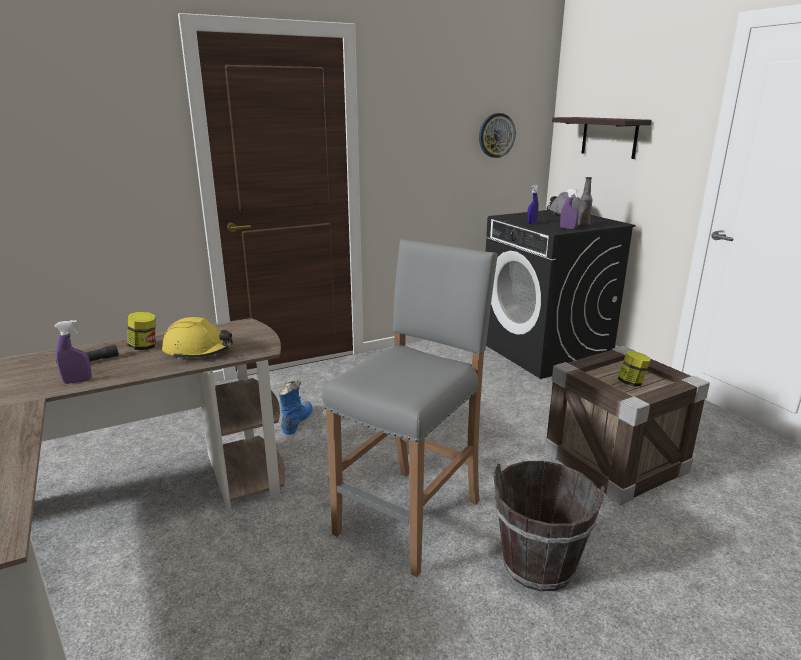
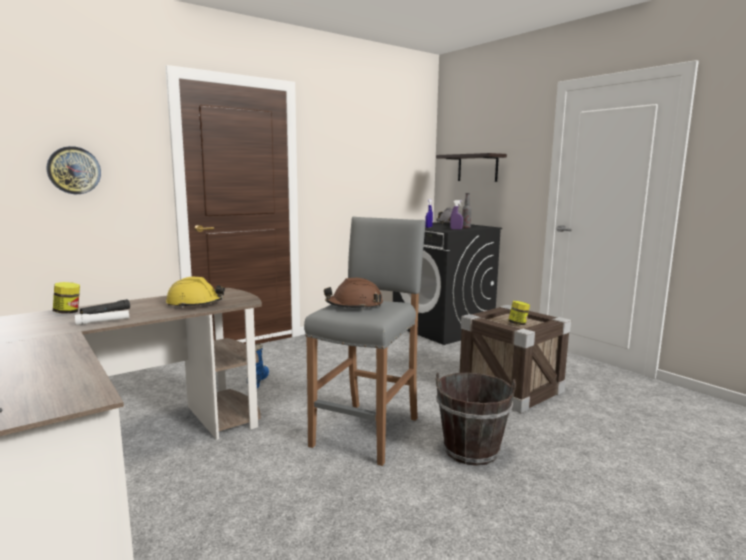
camera: 10 degrees left, 10 degrees down
purple spray bottle [54,320,92,384] -> white flashlight [75,310,129,326]
jar [127,312,156,350] -> jar moved to [53,282,80,314]
wall clock [479,113,516,158] -> wall clock moved to [47,146,101,194]
none -> brown hard hat [324,278,383,310]

